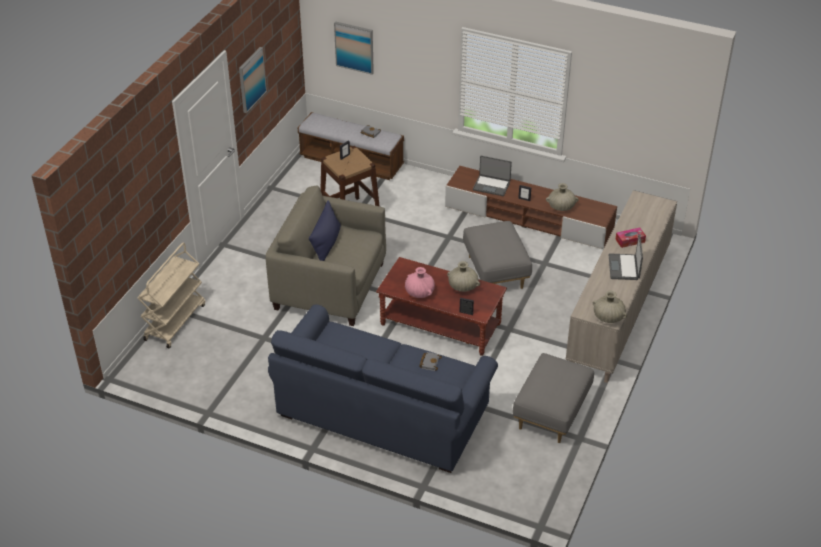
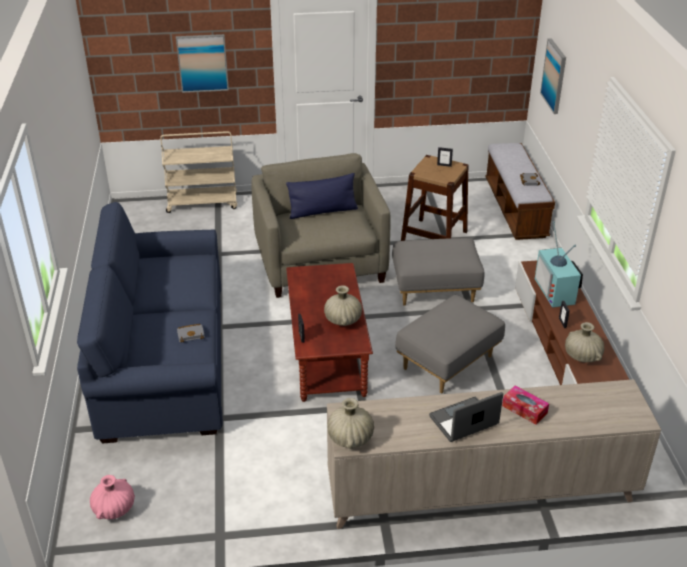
camera: 60 degrees right, 5 degrees down
picture [239,47,267,113] -> picture moved to [176,34,229,93]
pink vase [405,267,435,298] -> pink vase moved to [90,475,135,519]
laptop [473,156,512,196] -> television [535,221,583,308]
grey ottoman [512,353,594,443] -> grey ottoman moved to [392,238,485,306]

